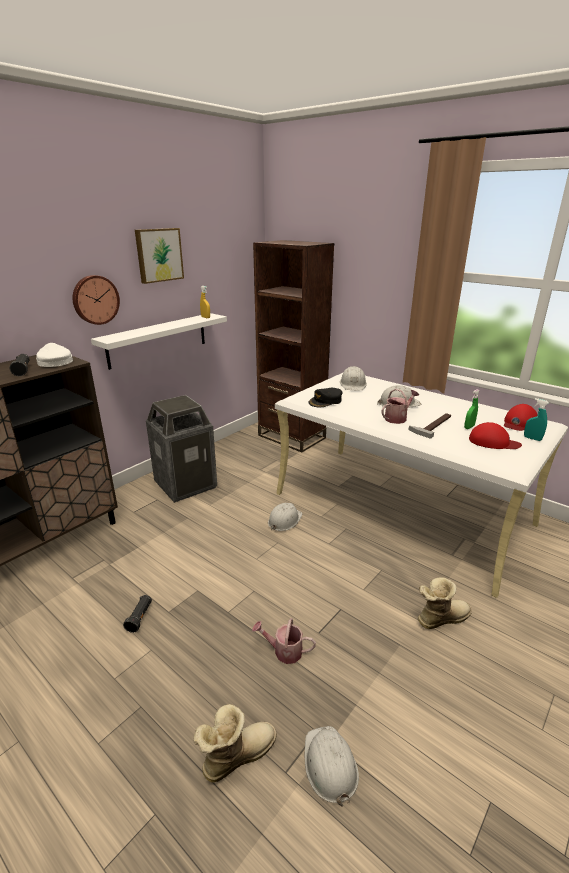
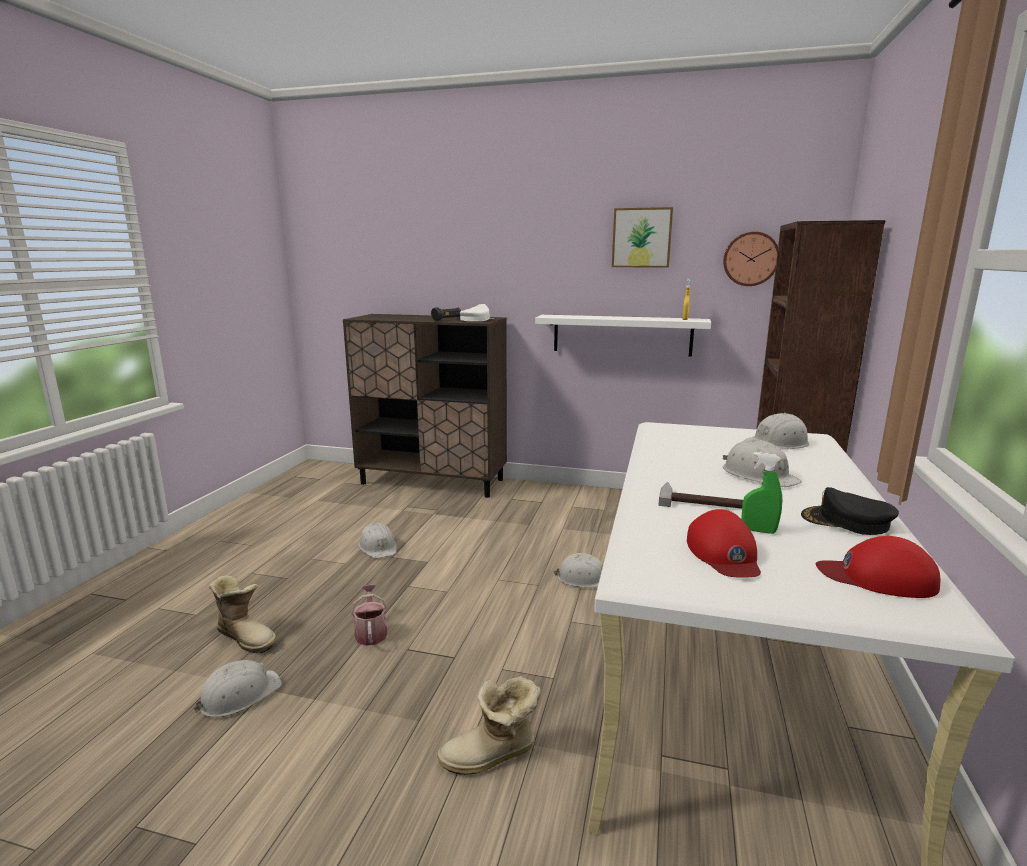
camera: 65 degrees right, 10 degrees down
wall clock [72,275,120,325] -> wall clock moved to [723,232,778,286]
black flashlight [123,595,152,633] -> white hard hat [358,523,397,558]
trash can [146,395,217,503] -> none
black cap [308,388,342,408] -> black cap moved to [801,487,899,535]
watering can [382,389,419,424] -> none
boot [418,577,472,629] -> boot turned 120 degrees clockwise [437,676,541,775]
turquoise spray bottle [524,398,549,441] -> none

